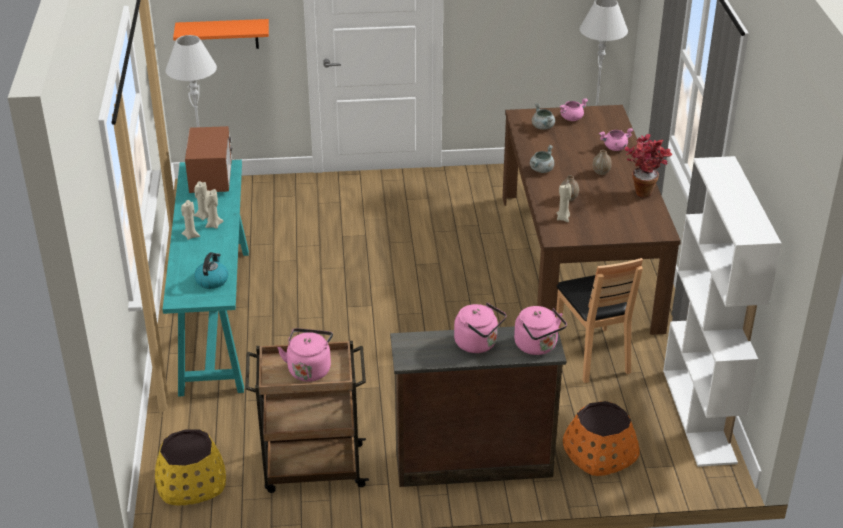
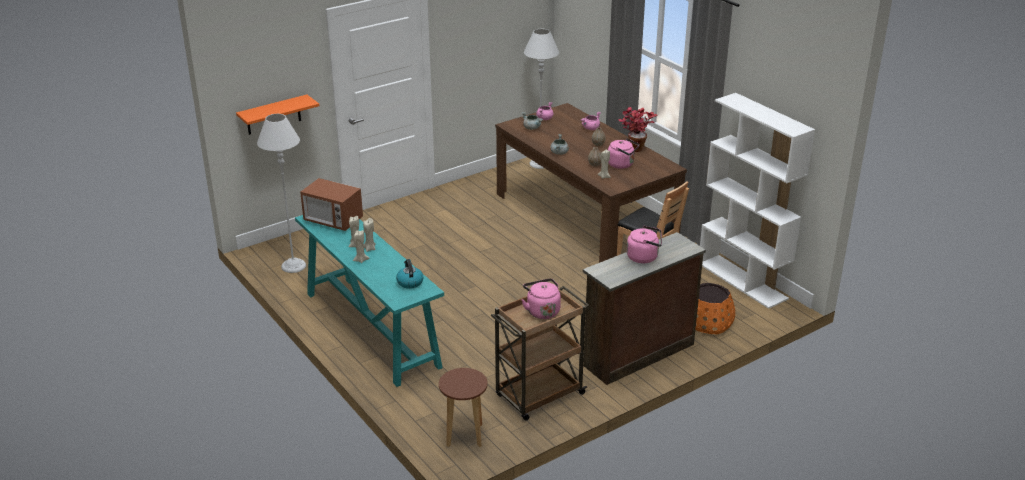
camera: 30 degrees left, 5 degrees down
yellow planter [155,429,226,505] -> brown stool [439,368,488,447]
microwave [185,126,233,193] -> microwave turned 150 degrees clockwise [300,178,363,231]
pink kettle [514,306,567,355] -> pink kettle moved to [608,138,640,169]

